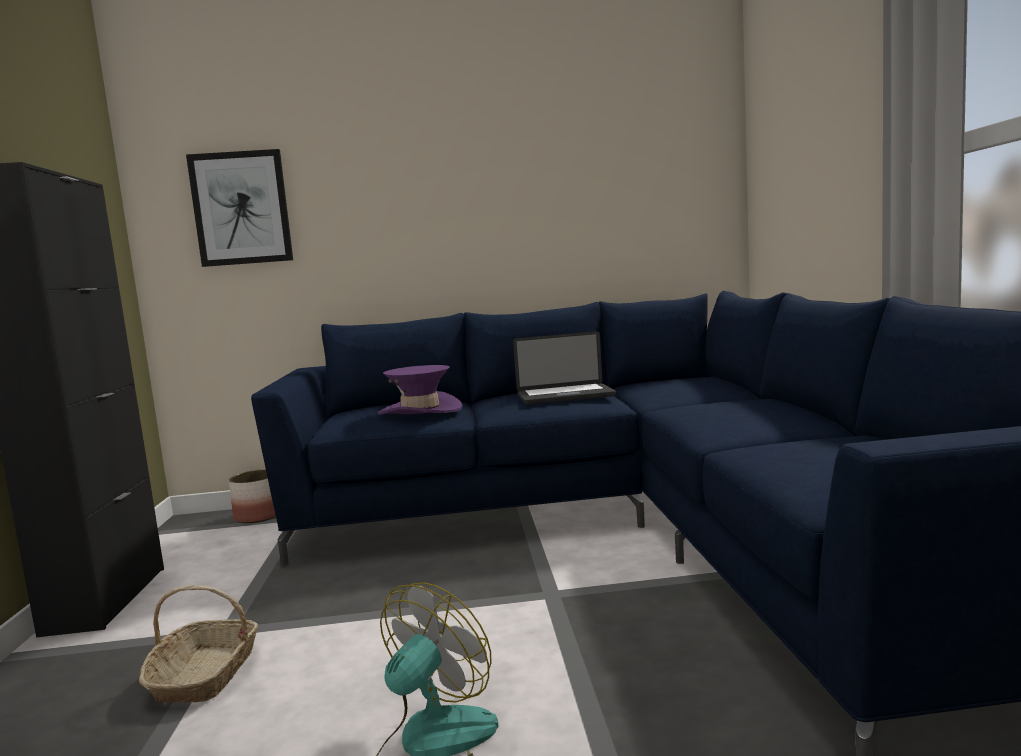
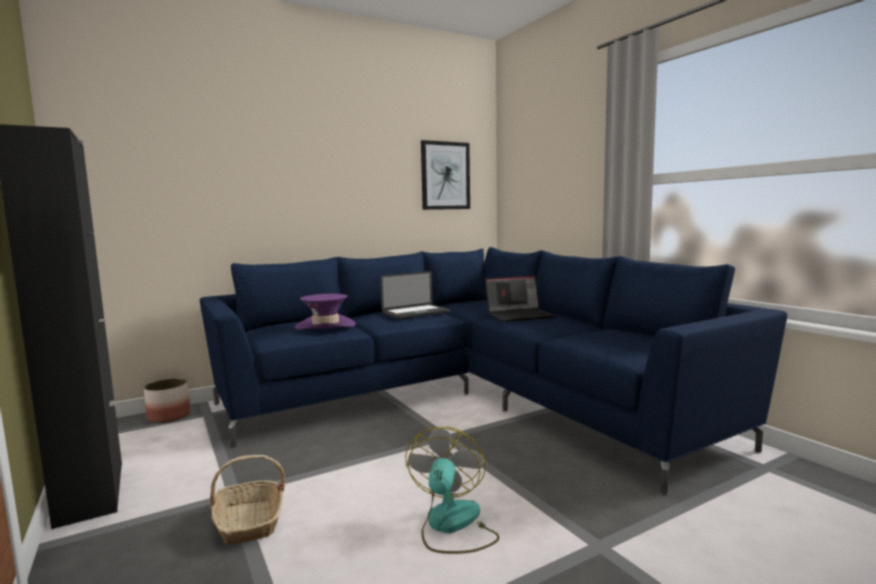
camera: 25 degrees left, 0 degrees up
picture [186,149,293,267] -> picture moved to [421,140,470,210]
none -> laptop [485,275,557,322]

